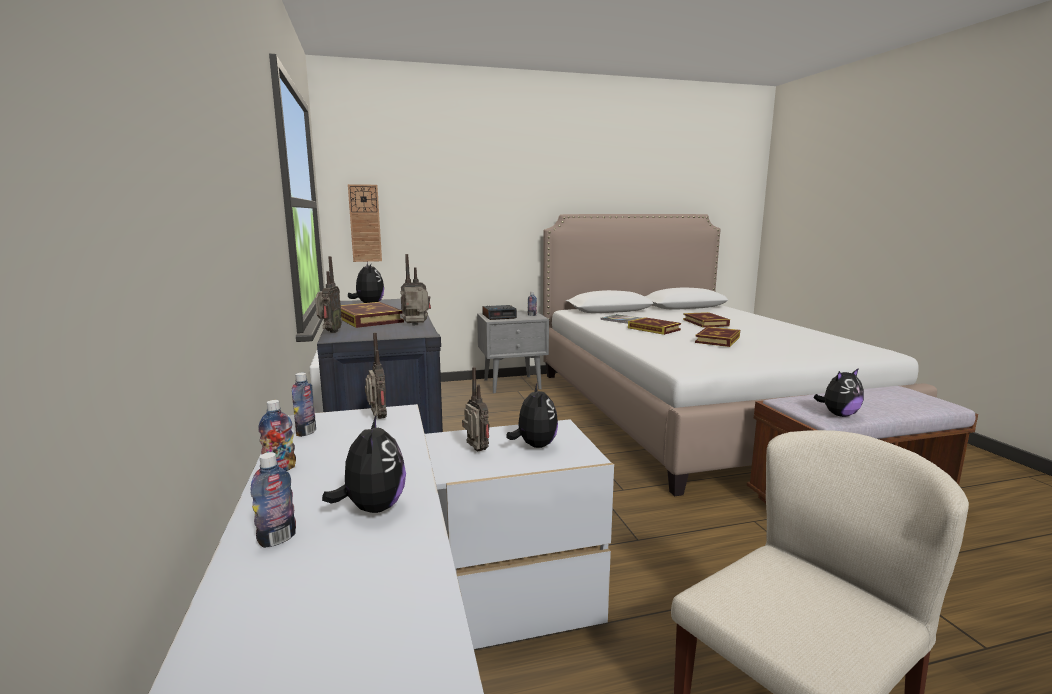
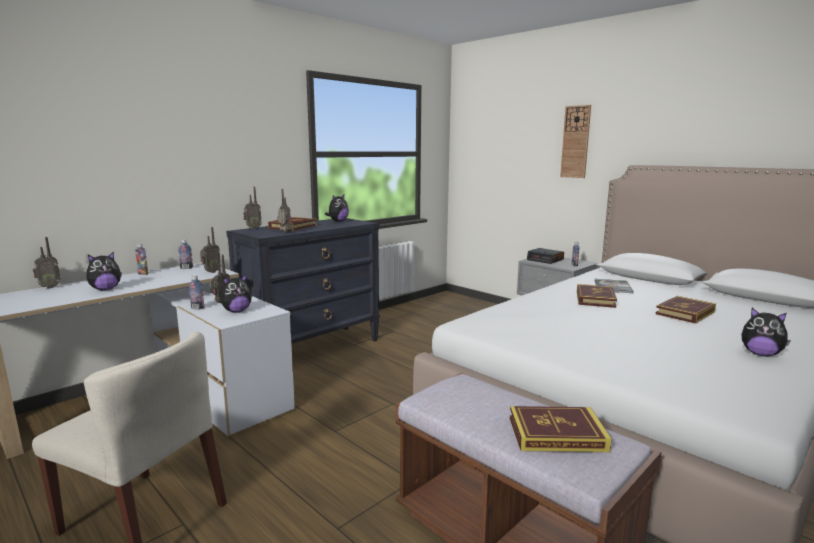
camera: 60 degrees right, 0 degrees up
bottle [251,452,296,548] -> bottle moved to [189,275,204,310]
wall clock [348,184,382,262] -> wall clock moved to [560,105,591,178]
book [695,327,740,347] -> book moved to [510,406,612,452]
plush toy [814,368,864,417] -> plush toy moved to [741,308,791,356]
none -> radio [33,237,61,288]

